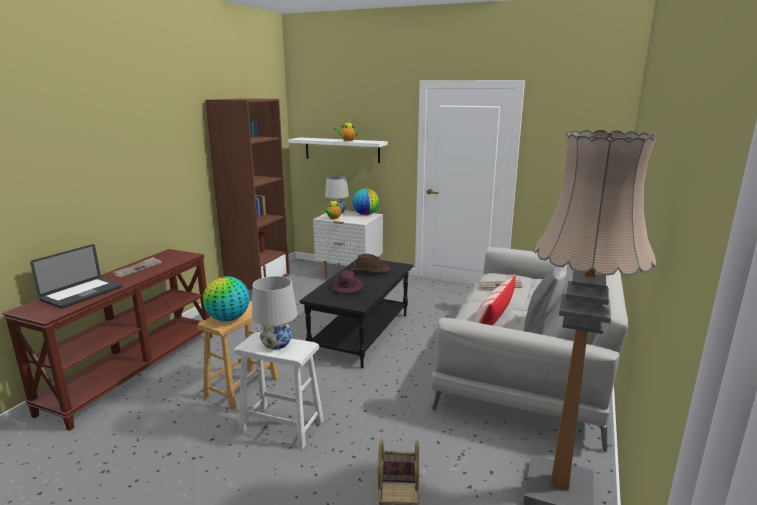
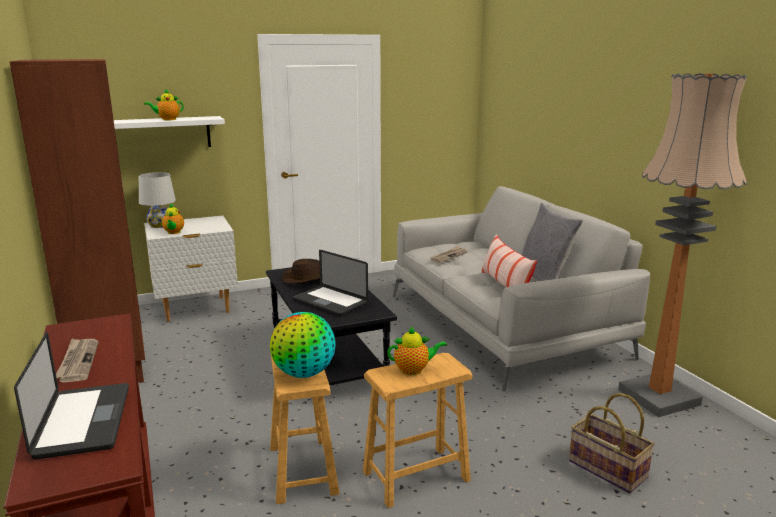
camera: 45 degrees left, 0 degrees up
white stool [234,332,324,449] -> brown stool [363,353,472,508]
white table lamp [252,276,298,349] -> teapot [387,326,447,375]
purple hat [332,270,364,293] -> laptop [293,250,368,316]
globe [352,188,379,215] -> none

